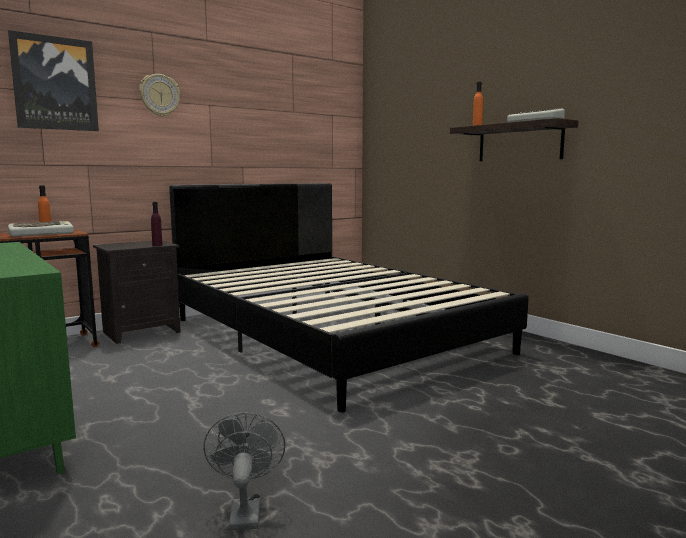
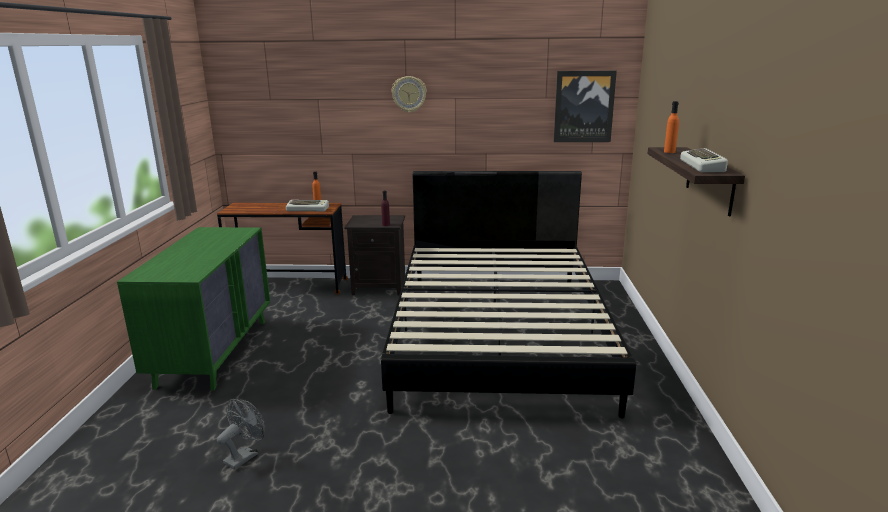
camera: 40 degrees right, 10 degrees up
picture [8,30,99,131] -> picture moved to [554,71,617,142]

